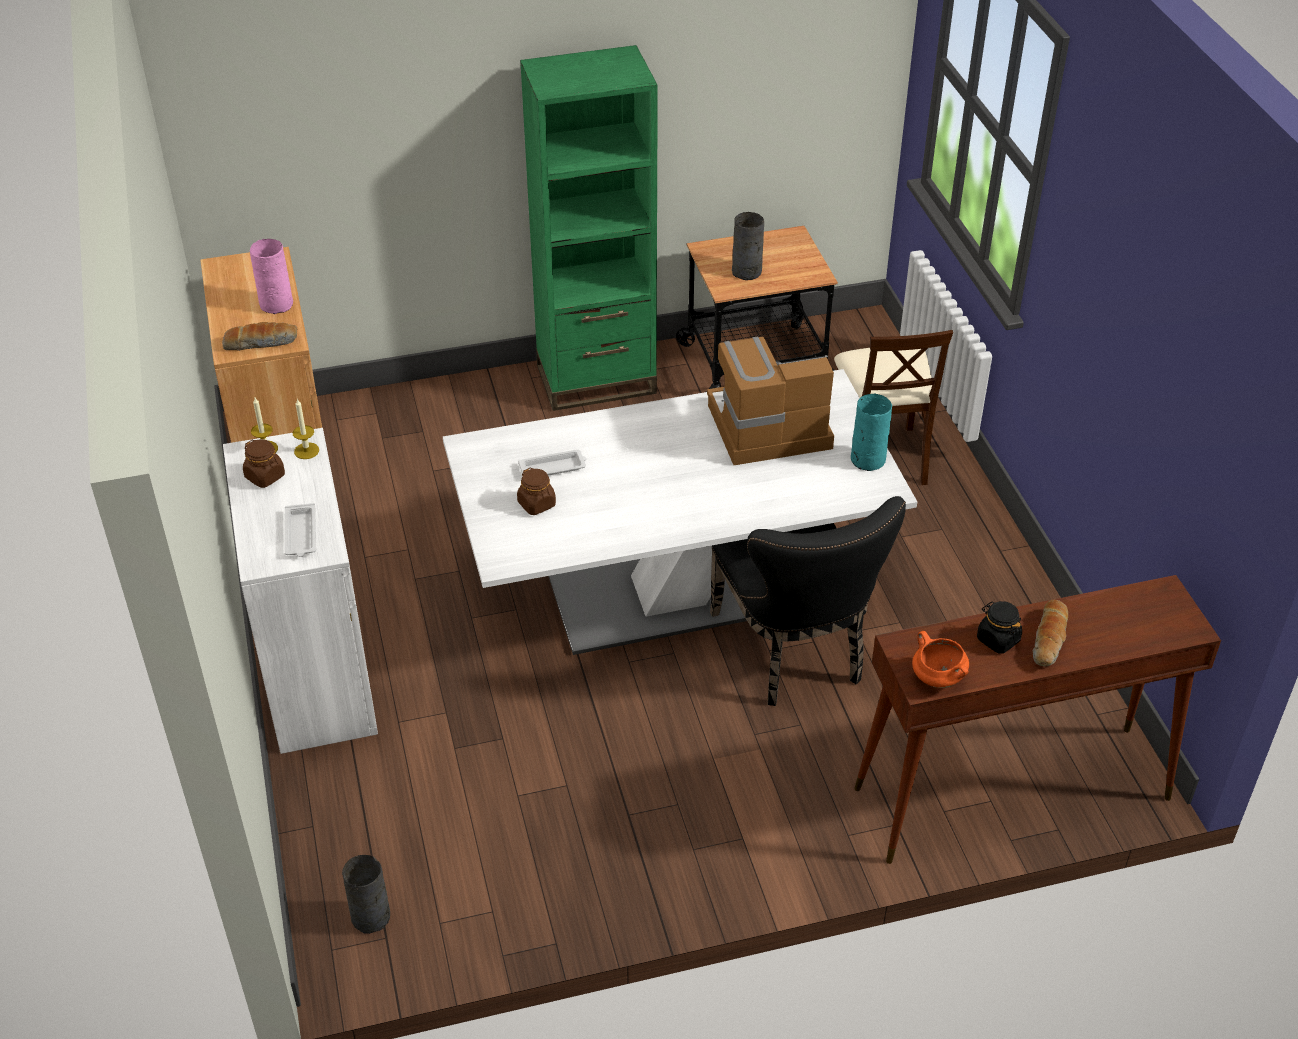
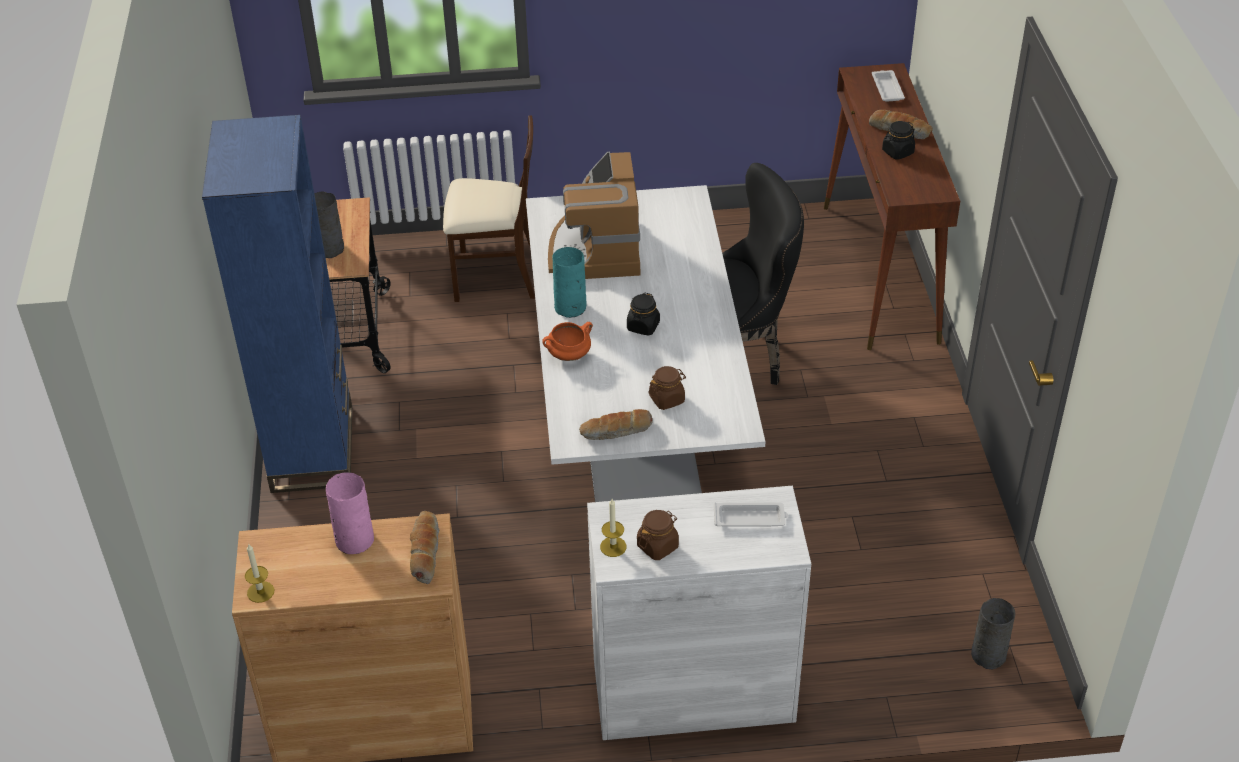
camera: 80 degrees left, 0 degrees up
candle [293,399,319,459] -> candle moved to [245,543,275,603]
white tray [518,449,586,475] -> white tray moved to [872,70,905,102]
green bookcase [520,45,658,411] -> blue bookcase [202,115,352,493]
turquoise vase [851,394,892,471] -> turquoise vase moved to [552,247,586,318]
orange cooking pot [912,631,969,688] -> orange cooking pot moved to [542,322,593,361]
none -> bread [579,409,653,440]
none -> black jar [627,293,660,336]

